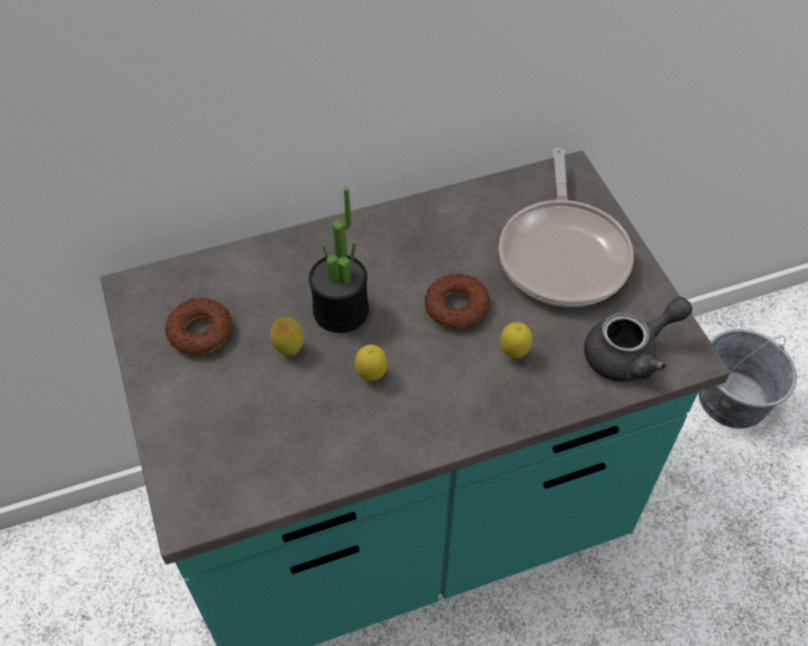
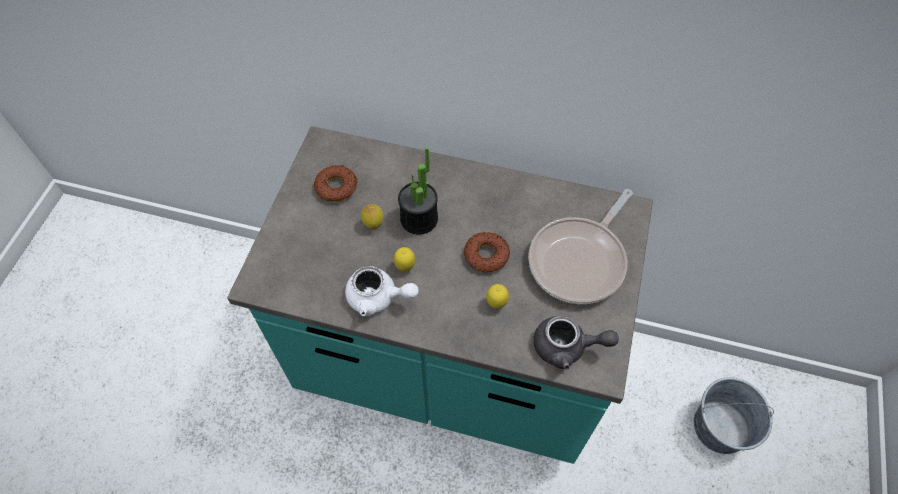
camera: 35 degrees right, 5 degrees up
none -> white teapot [345,266,419,316]

